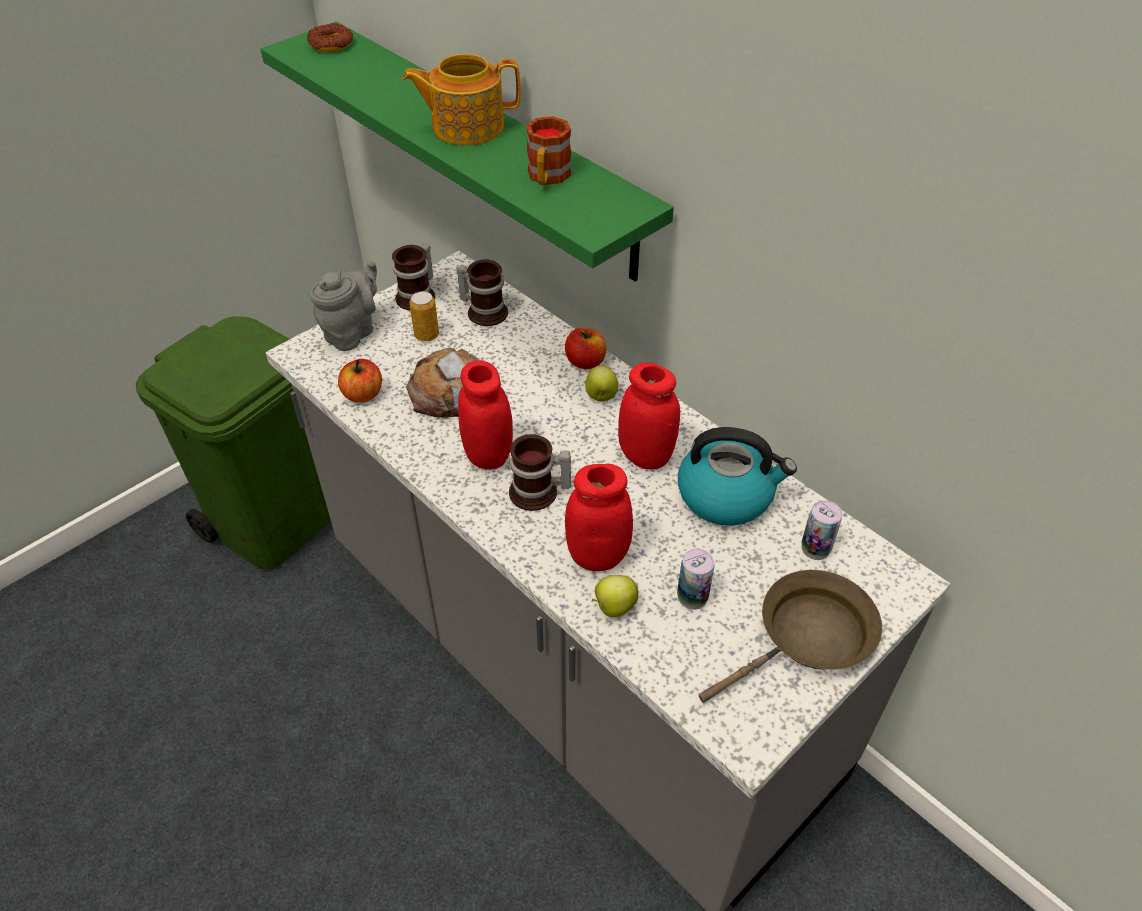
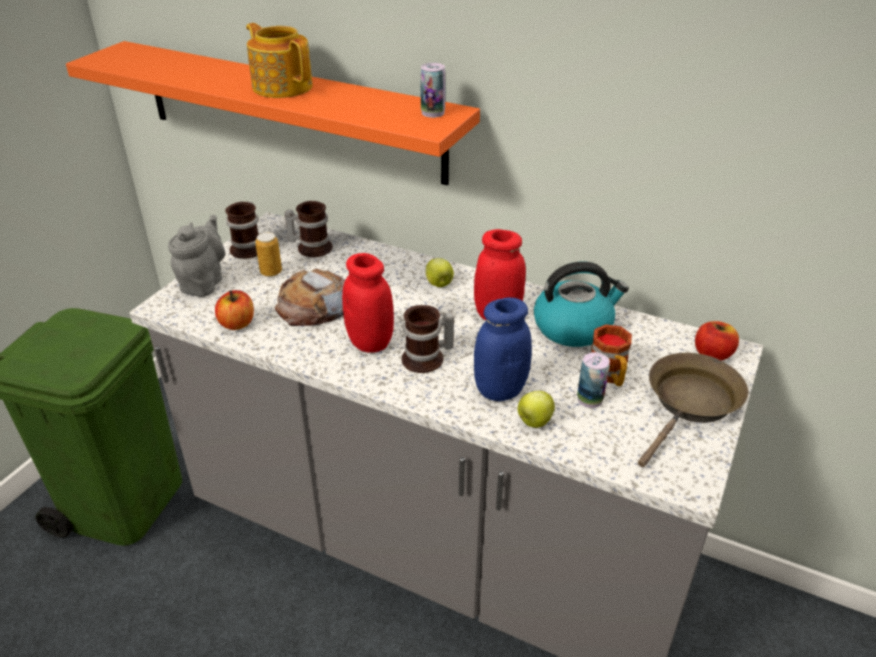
camera: 20 degrees left, 10 degrees down
green shelf [260,21,674,281] -> orange shelf [66,41,480,185]
donut [307,23,353,52] -> none
teapot [402,54,521,145] -> teapot turned 75 degrees clockwise [246,23,313,98]
mug [526,116,571,185] -> mug moved to [591,324,632,386]
apple [565,328,606,369] -> apple moved to [695,321,739,361]
red jar [565,464,633,571] -> blue jar [474,297,532,401]
can [801,500,842,560] -> can moved to [420,63,446,118]

